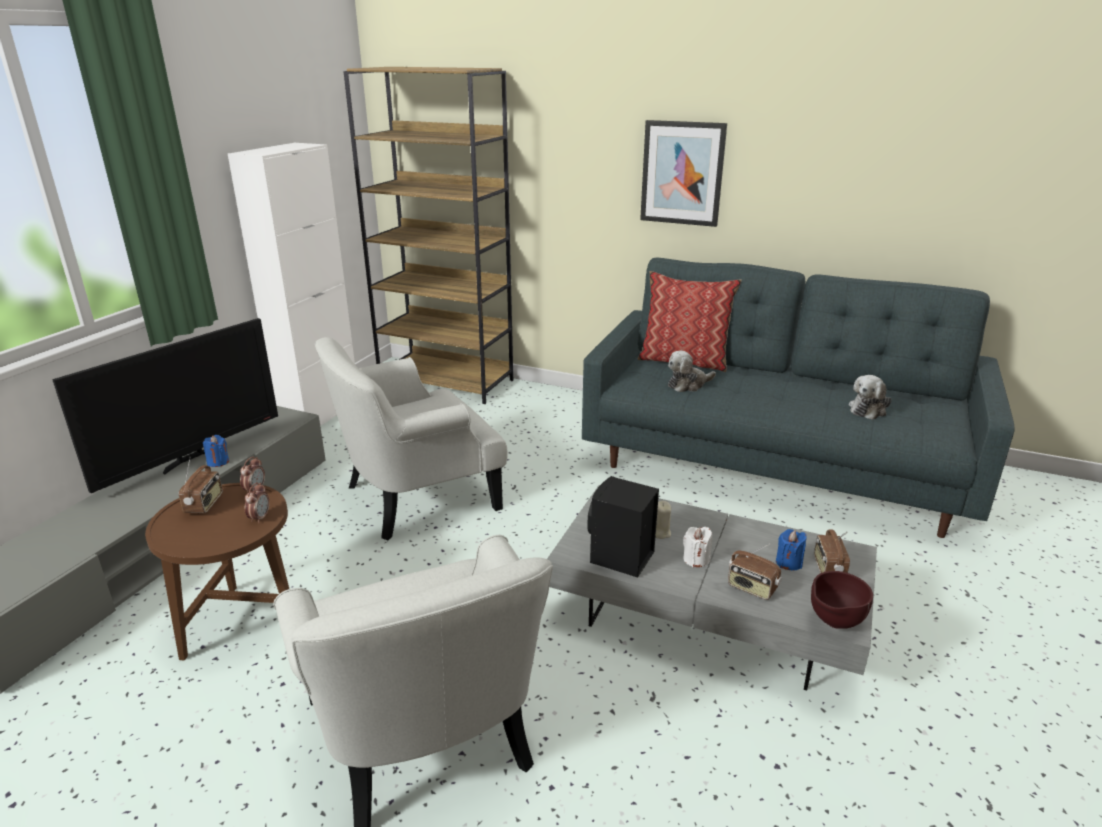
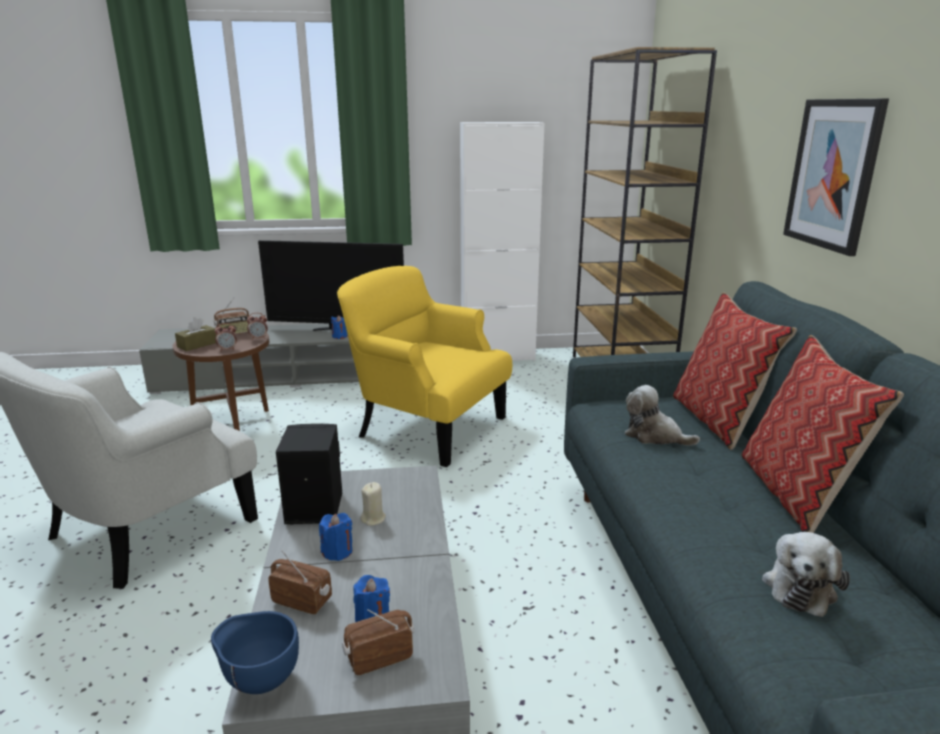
camera: 60 degrees right, 5 degrees down
white armchair [314,337,508,541] -> yellow armchair [337,266,512,467]
white candle [683,527,712,567] -> blue candle [319,513,352,561]
radio [728,544,782,600] -> radio turned 105 degrees clockwise [268,550,332,614]
brown bowl [811,571,873,629] -> blue bowl [211,611,299,694]
plush toy [849,375,892,420] -> plush toy turned 75 degrees counterclockwise [762,532,850,617]
none -> brown tissue box [175,317,216,351]
none -> pillow [741,335,904,533]

